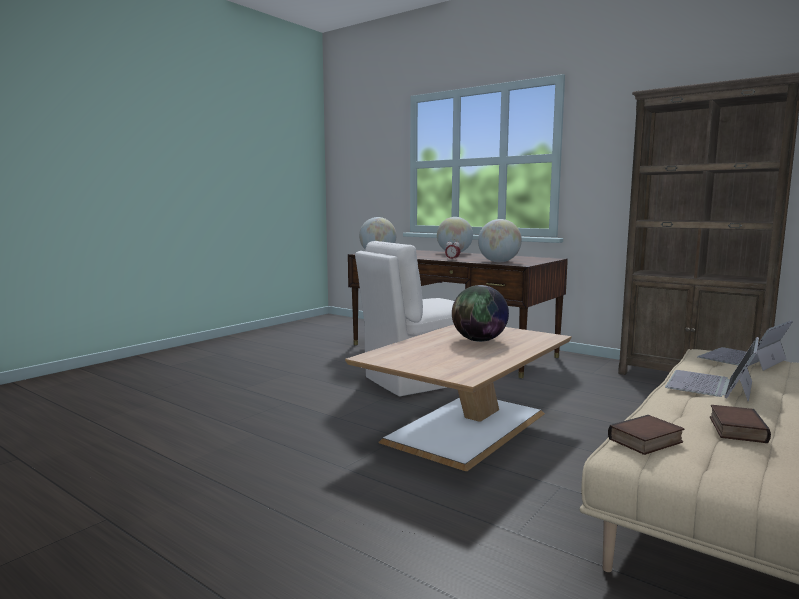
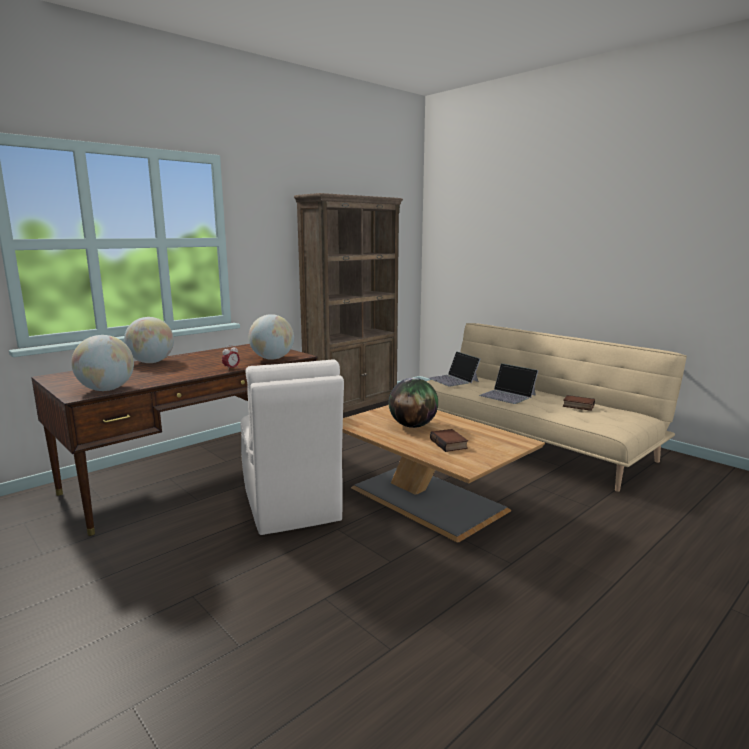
camera: 80 degrees left, 5 degrees up
book [608,415,684,455] -> book moved to [430,429,468,452]

